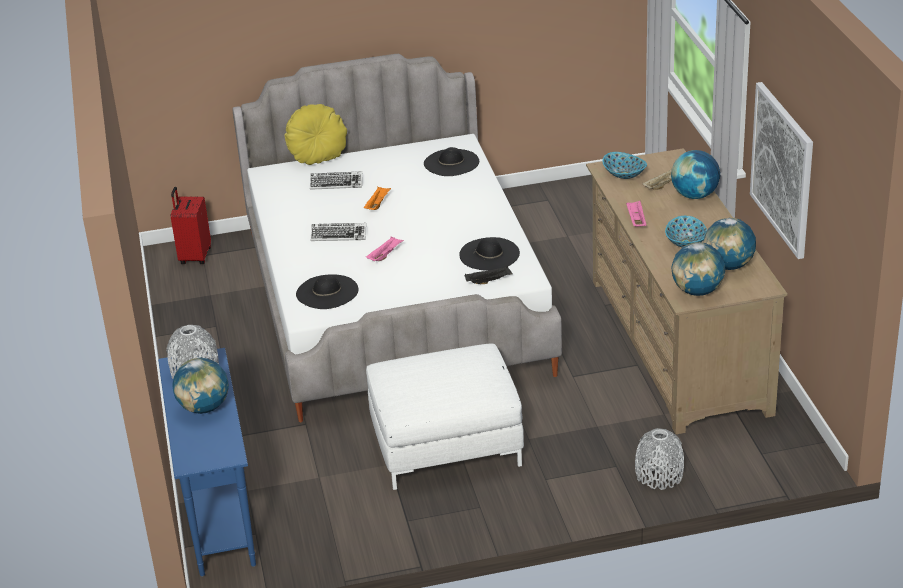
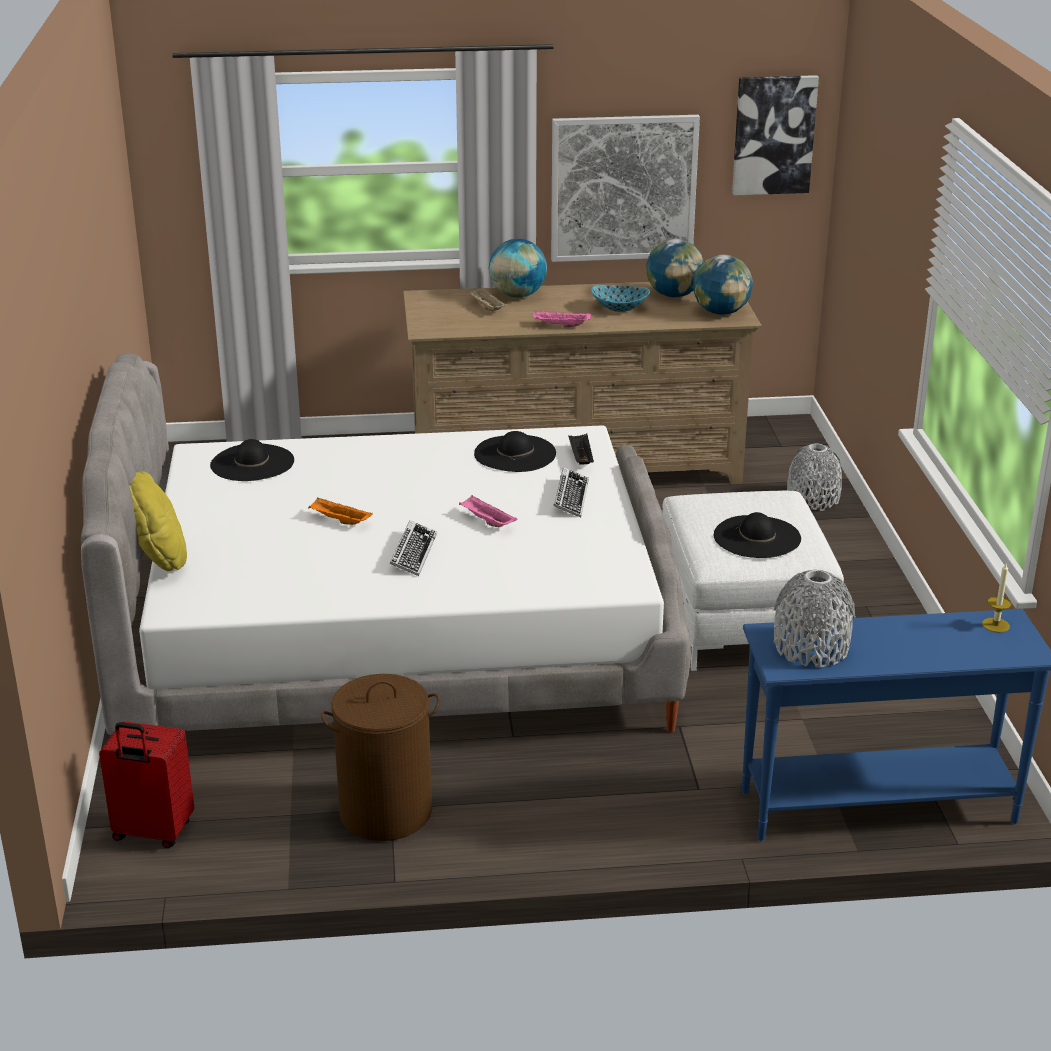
camera: 85 degrees left, 5 degrees down
globe [172,358,229,414] -> none
black hat [296,274,358,309] -> black hat moved to [714,512,801,558]
keyboard [310,171,362,190] -> keyboard moved to [553,467,589,518]
bowl [602,152,647,179] -> none
none -> brown laundry basket [321,674,440,841]
none -> picture [732,75,819,195]
none -> candle [982,563,1011,633]

